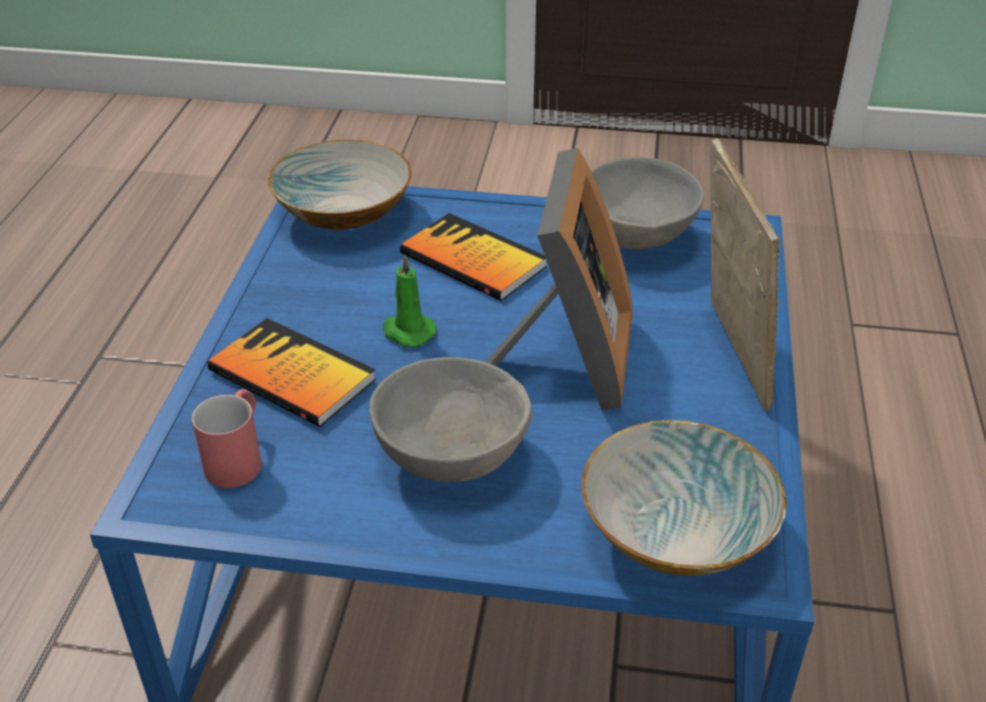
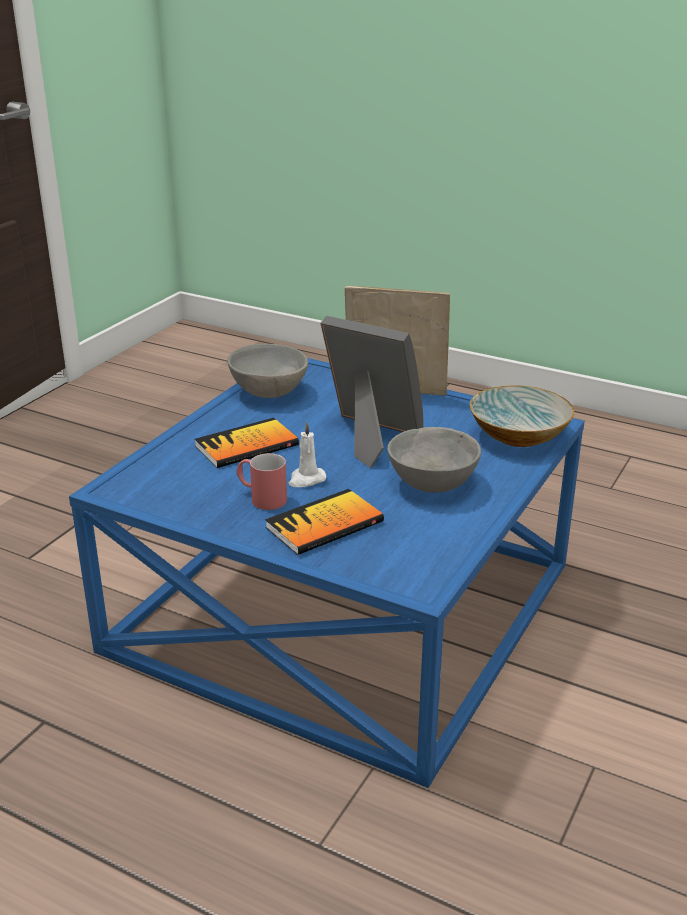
camera: 70 degrees left, 10 degrees down
red mug [192,389,262,488] -> red mug moved to [236,453,287,510]
bowl [268,140,412,230] -> none
green candle [383,254,437,347] -> white candle [288,422,326,487]

